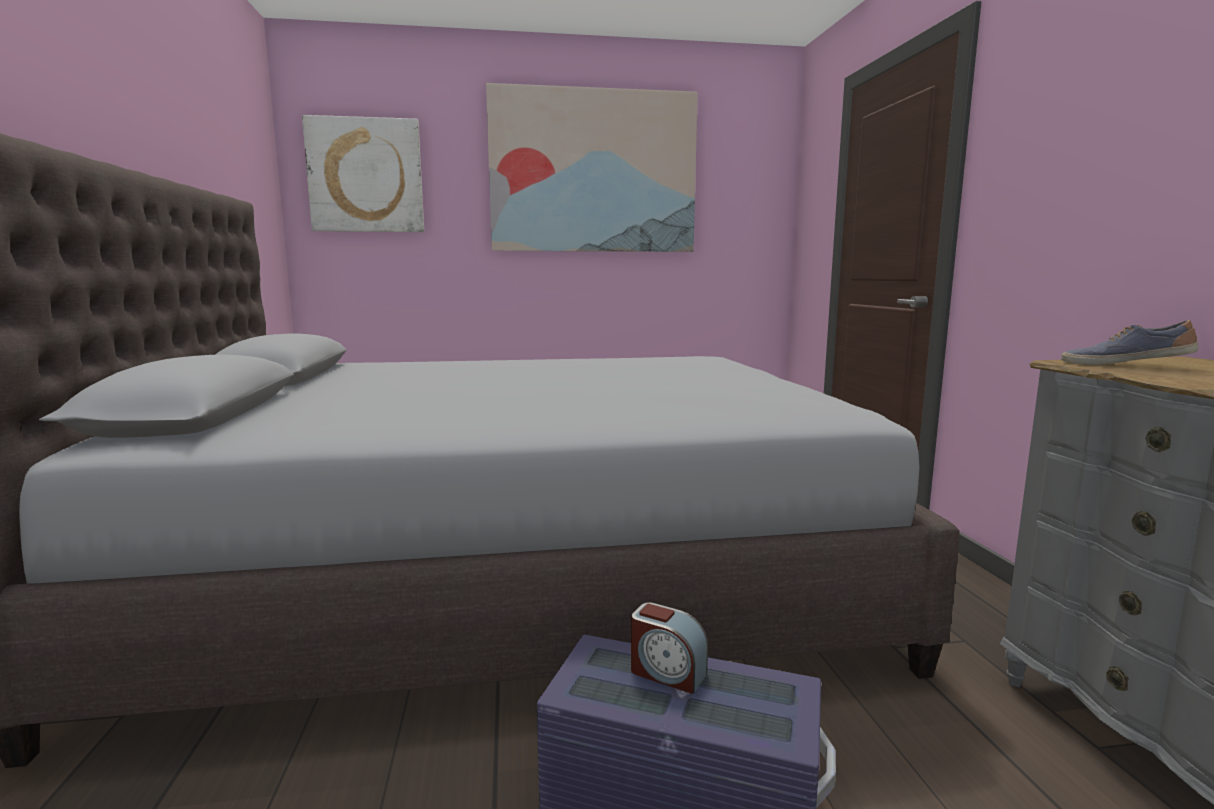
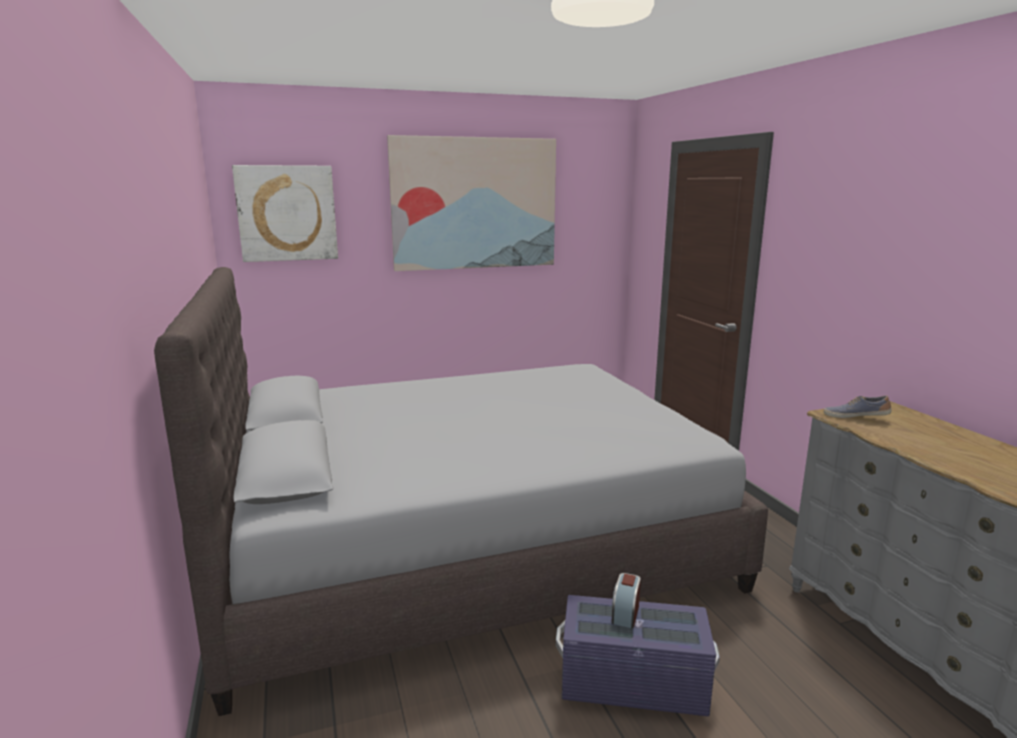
camera: 10 degrees left, 5 degrees up
alarm clock [631,602,708,694] -> alarm clock turned 90 degrees clockwise [611,573,641,628]

